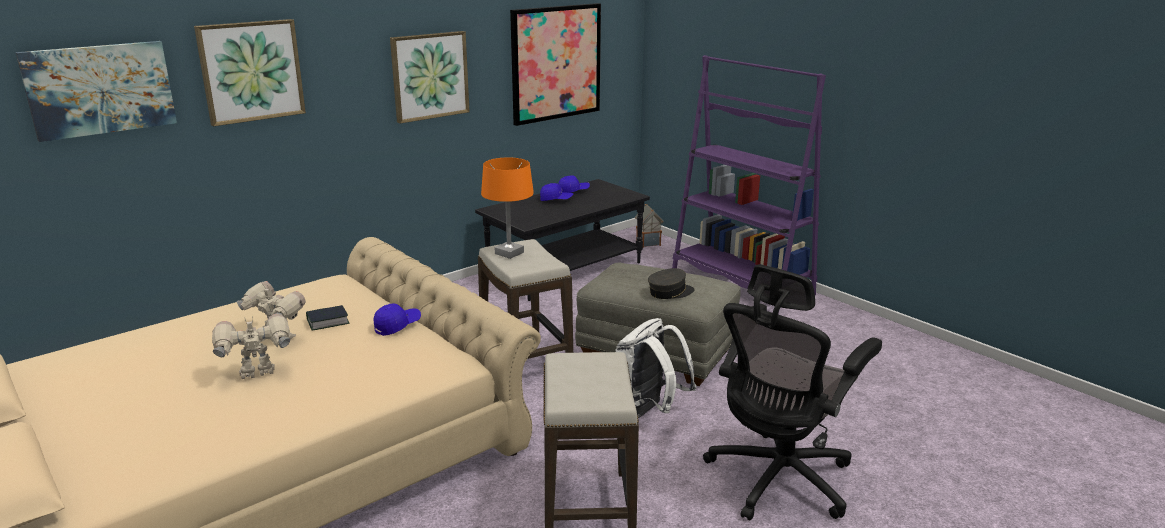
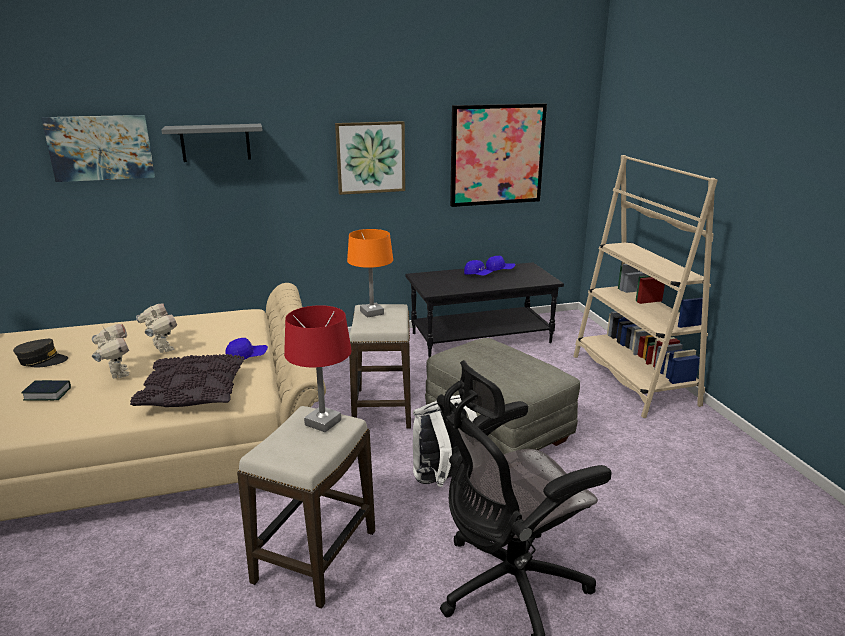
camera: 25 degrees right, 0 degrees up
picture [194,19,306,126] -> grey shelf [162,124,263,162]
toy robot [212,314,290,379] -> toy robot turned 60 degrees clockwise [92,324,129,379]
book [306,305,350,331] -> book moved to [21,380,71,401]
toy house [635,204,664,248] -> none
grey cap [648,268,695,299] -> grey cap moved to [13,339,68,368]
purple bookcase [672,55,826,314] -> beige bookcase [573,155,718,418]
none -> black pillow [130,354,244,407]
none -> red table lamp [284,305,352,432]

